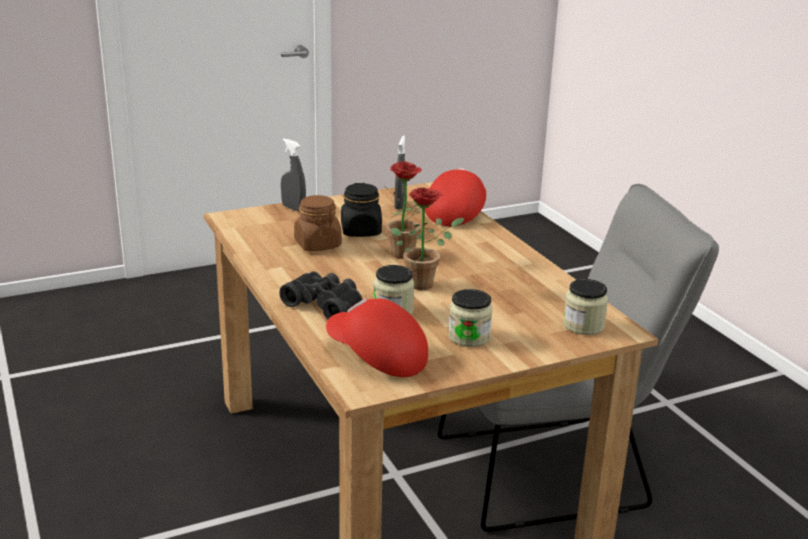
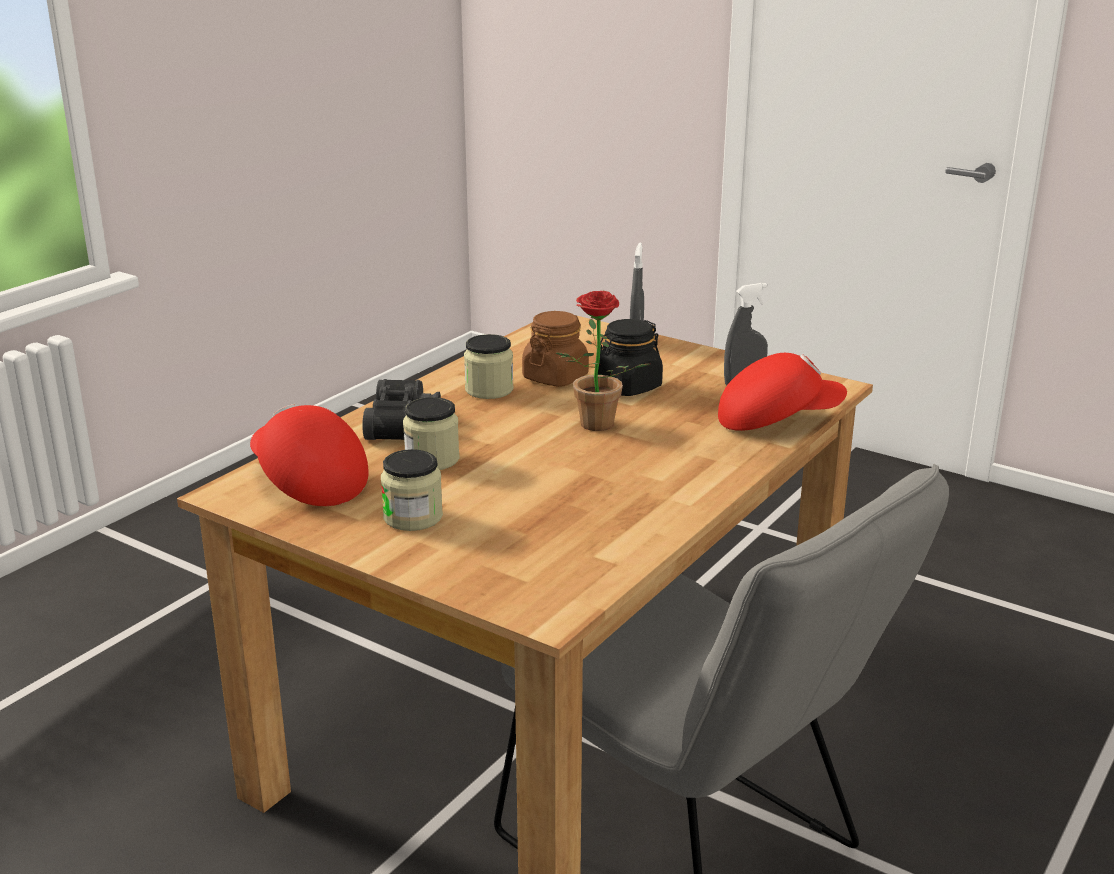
camera: 60 degrees right, 0 degrees up
red cap [326,298,428,377] -> red cap turned 45 degrees counterclockwise [250,404,369,506]
potted plant [391,188,464,290] -> none
jar [563,279,608,335] -> jar moved to [464,334,514,399]

